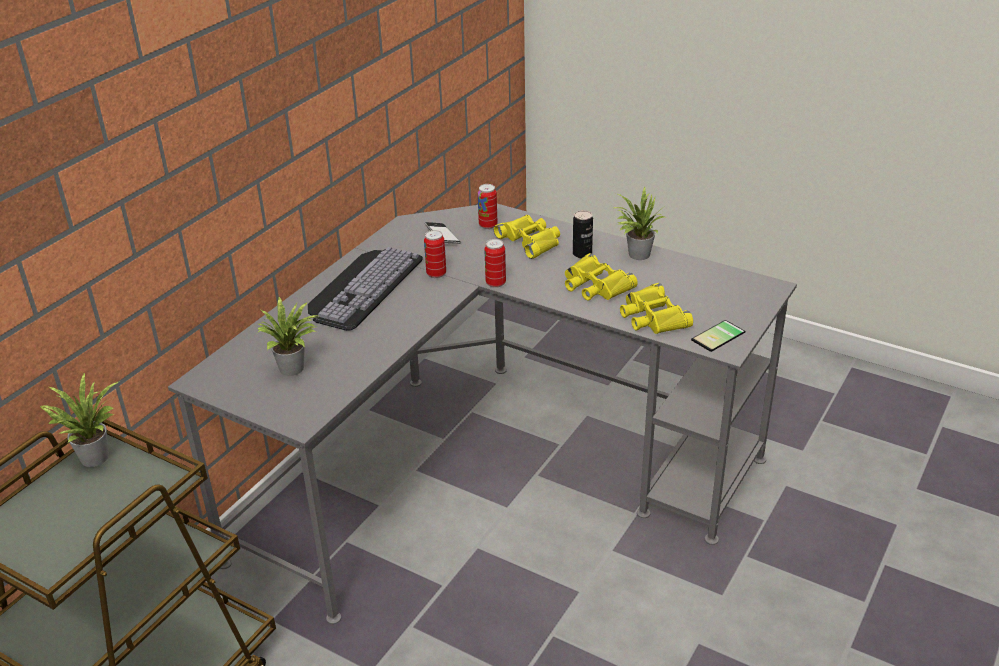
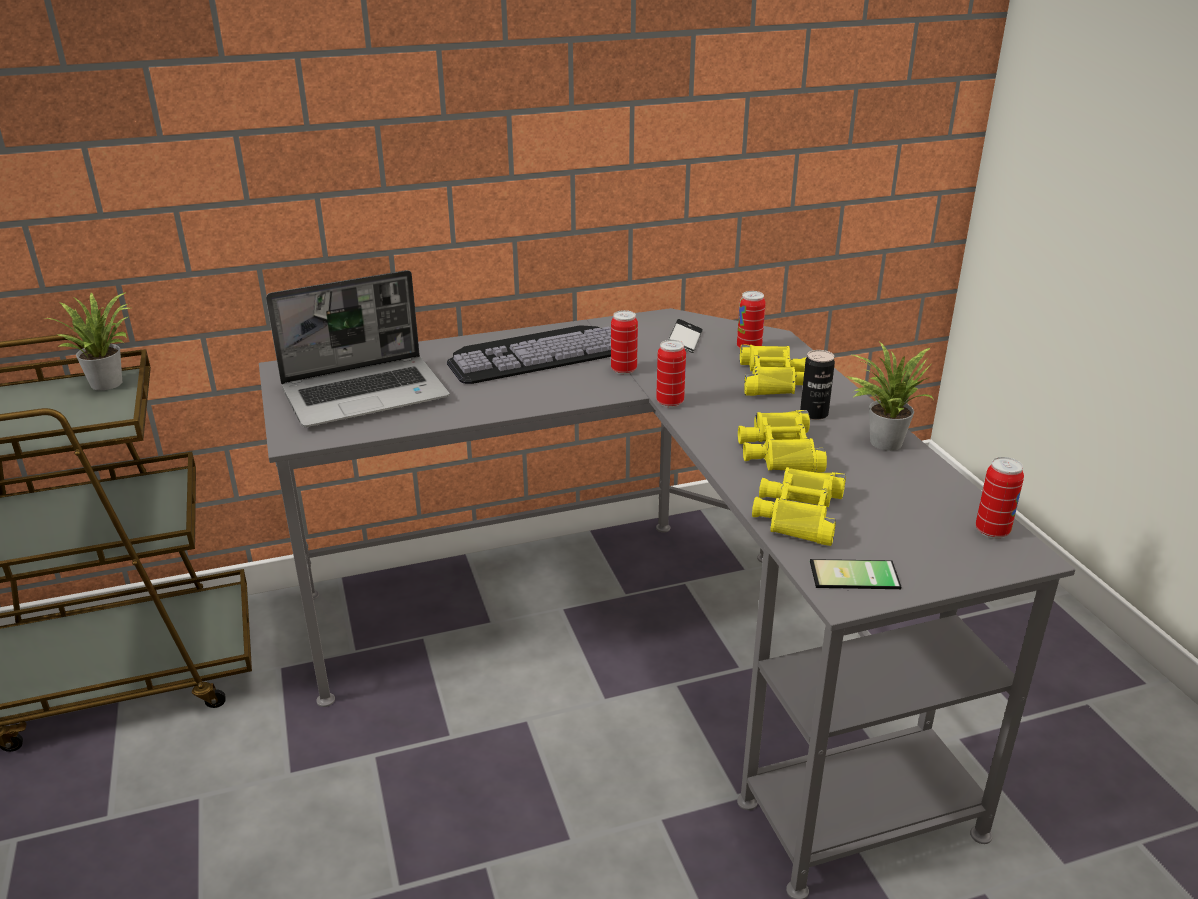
camera: 40 degrees right, 5 degrees down
potted plant [257,296,318,376] -> laptop [266,270,450,427]
none -> can [976,457,1024,539]

